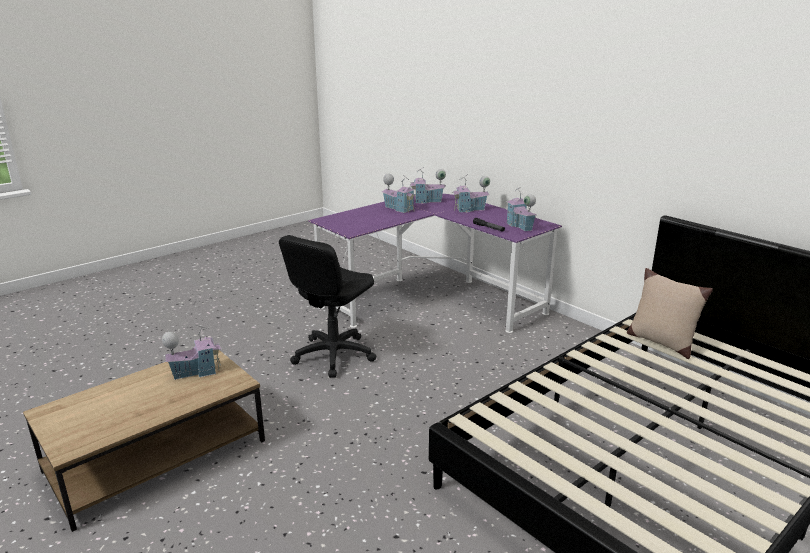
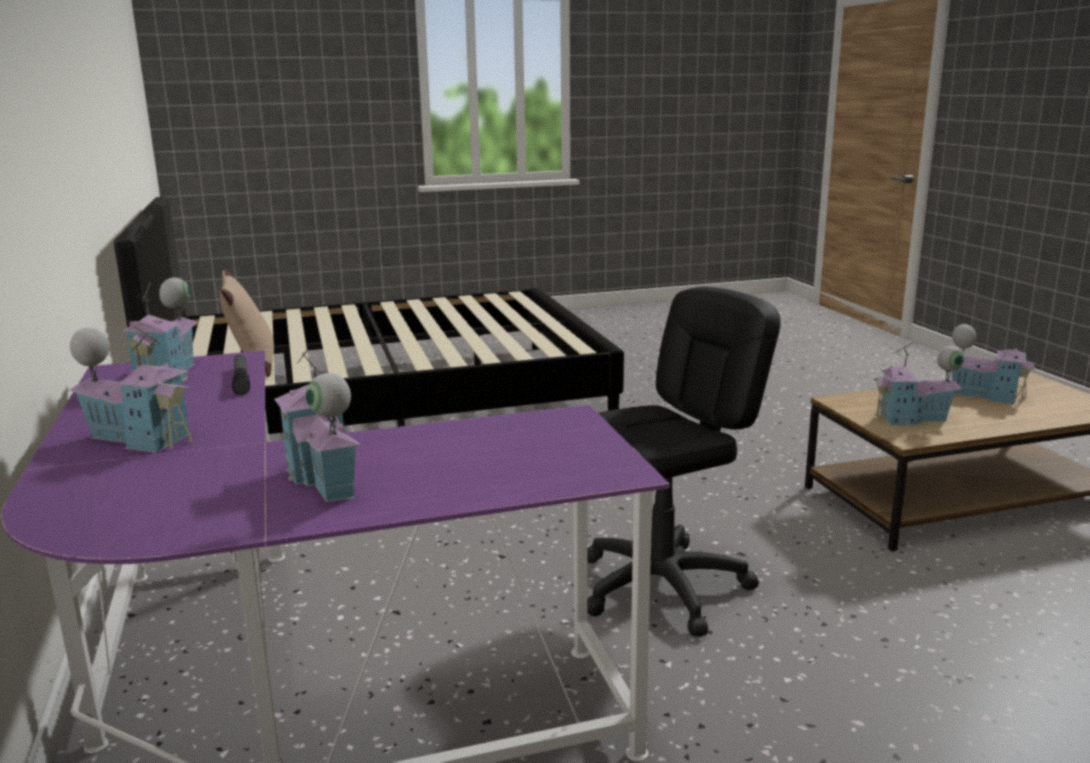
camera: 155 degrees left, 5 degrees down
toy house [410,167,446,204] -> toy house moved to [952,324,1035,404]

